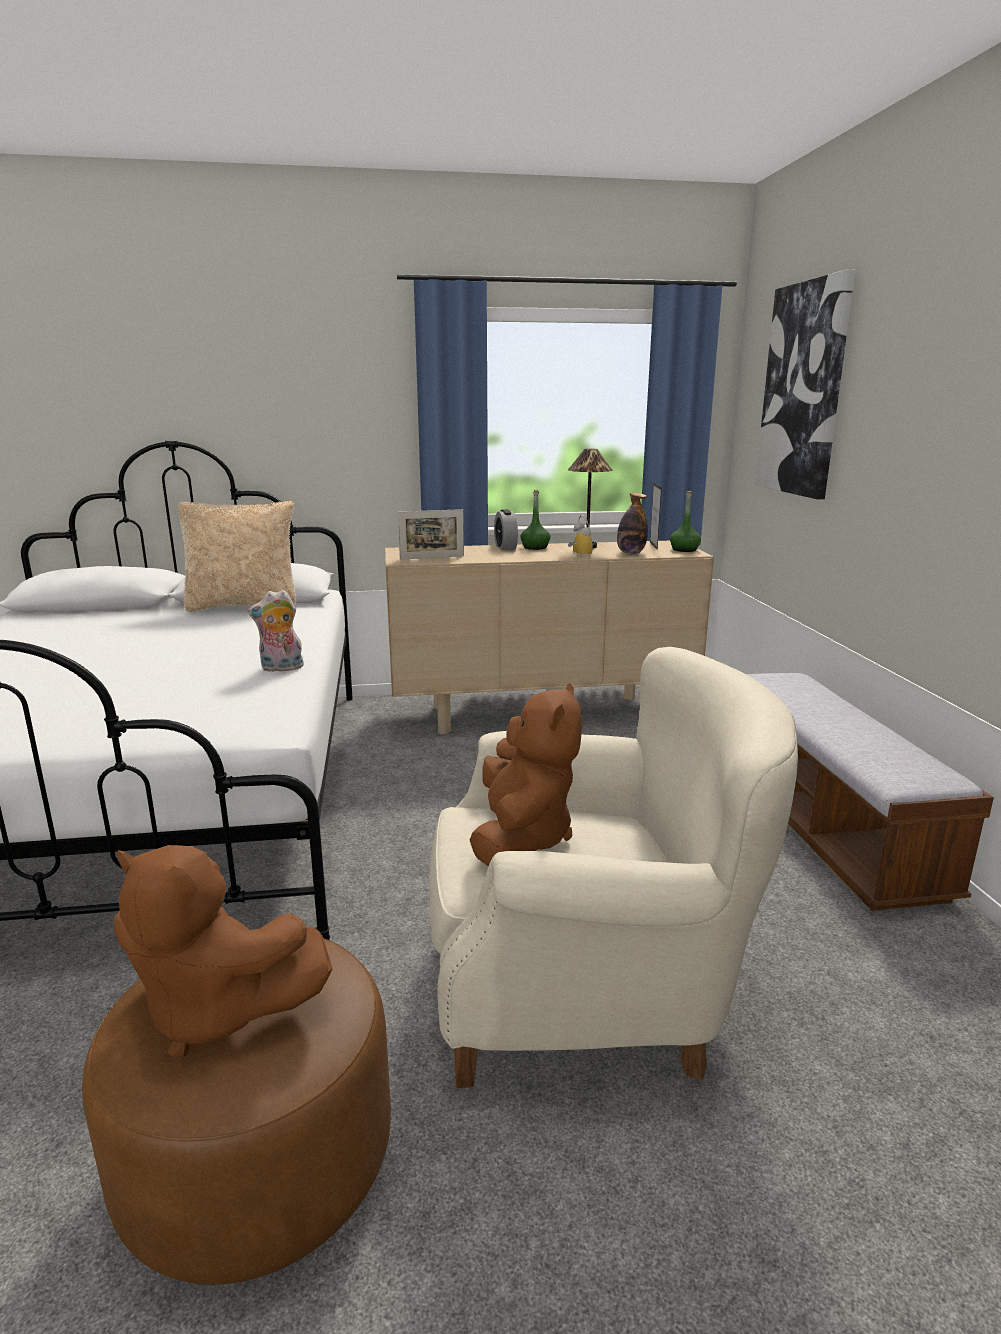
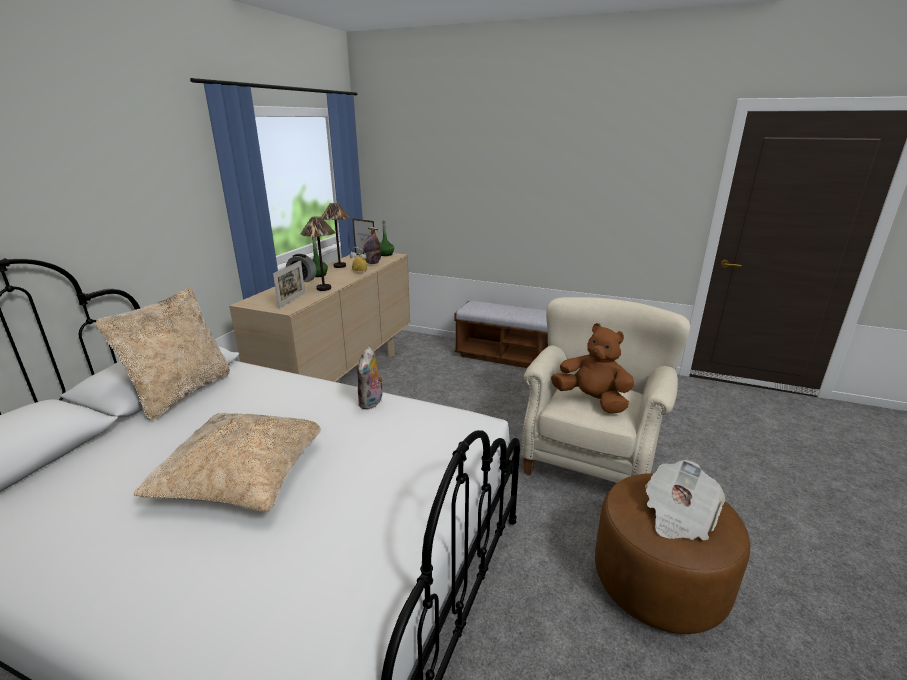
camera: 60 degrees left, 5 degrees up
brown plush toy [114,845,333,1059] -> newspaper [645,460,726,540]
picture [755,269,855,499] -> none
none -> beige pillow [133,413,321,512]
none -> table lamp [300,216,335,291]

